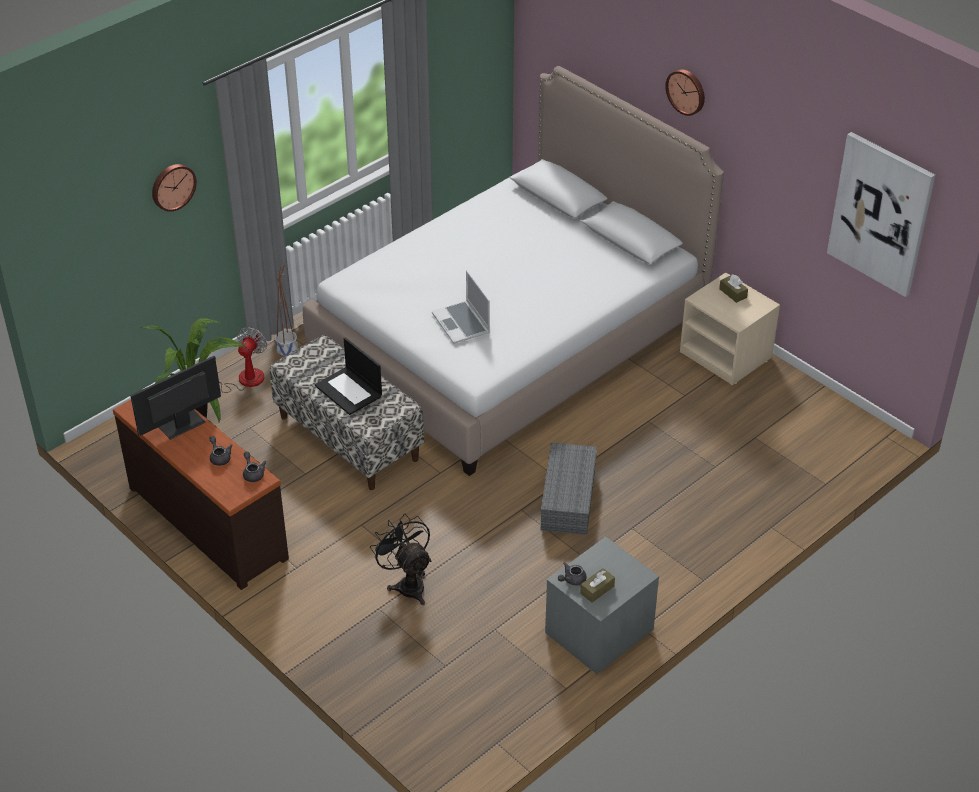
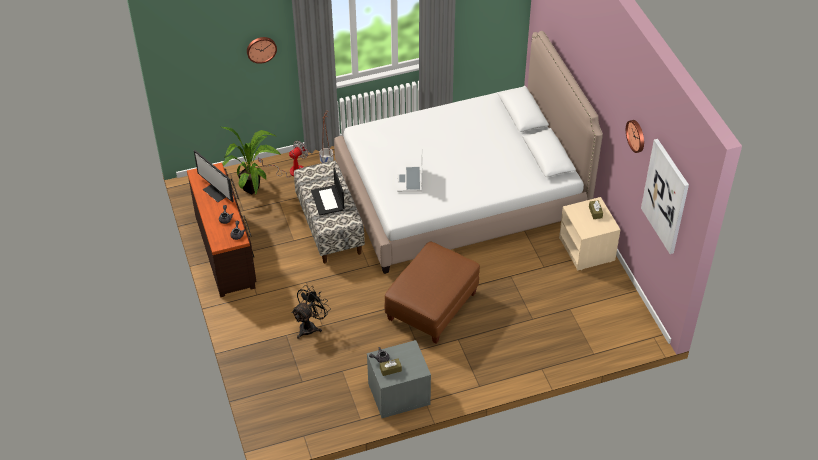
camera: 25 degrees right, 5 degrees up
monitor [130,356,221,440] -> monitor turned 120 degrees counterclockwise [194,150,234,202]
black fan [370,514,431,605] -> black fan turned 45 degrees clockwise [292,285,331,339]
grey storage box [541,443,597,535] -> brown ottoman [384,242,480,344]
wall clock [665,69,705,116] -> wall clock moved to [626,120,644,153]

